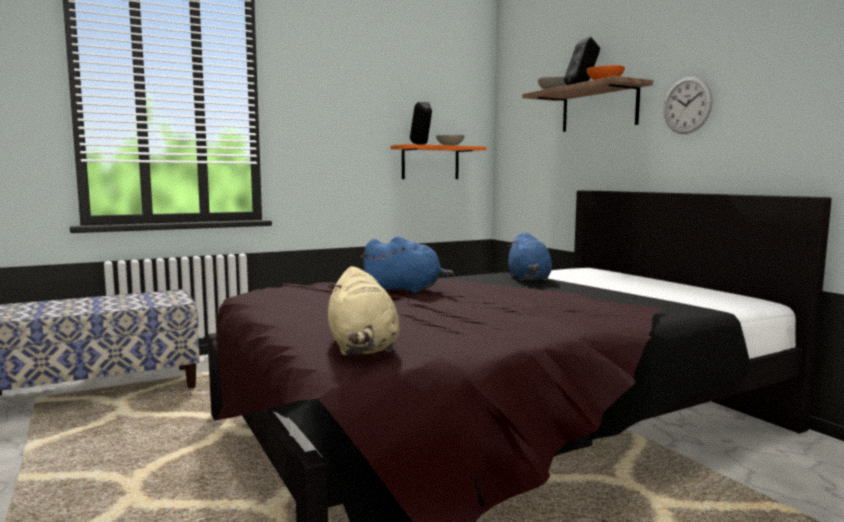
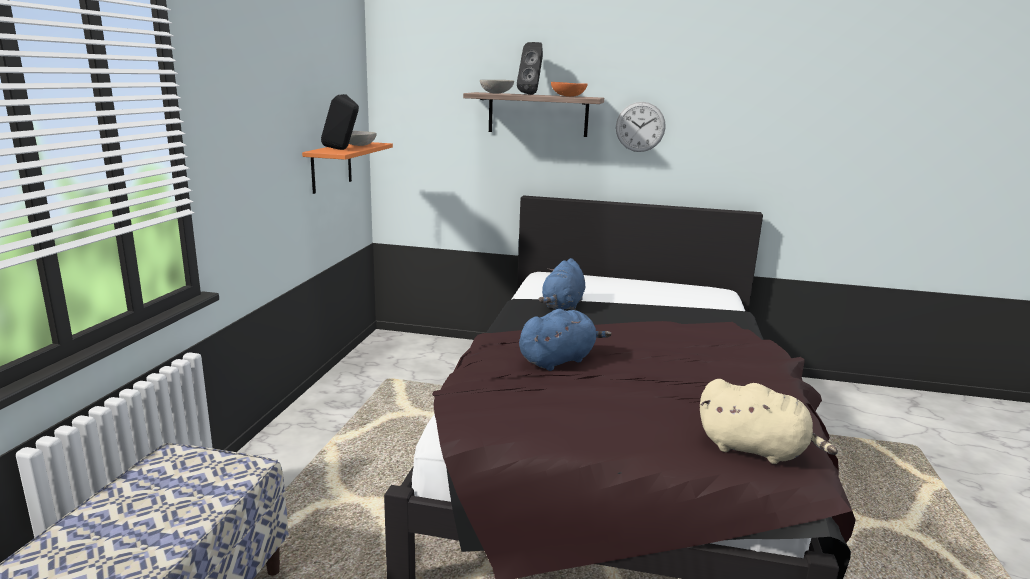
camera: 50 degrees left, 10 degrees up
blue plush toy [507,232,552,281] -> blue plush toy turned 75 degrees clockwise [539,258,585,310]

